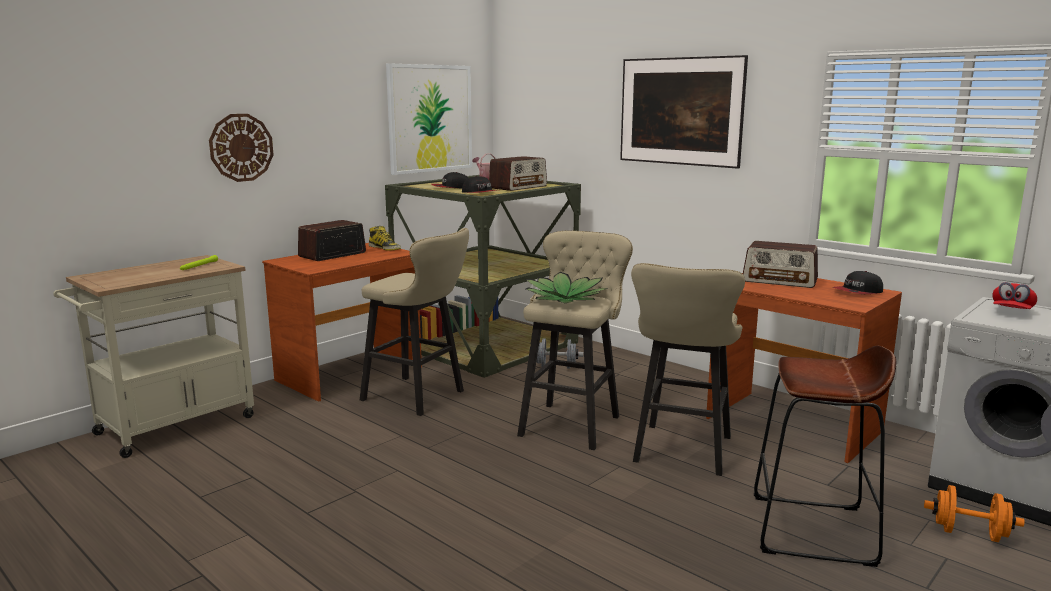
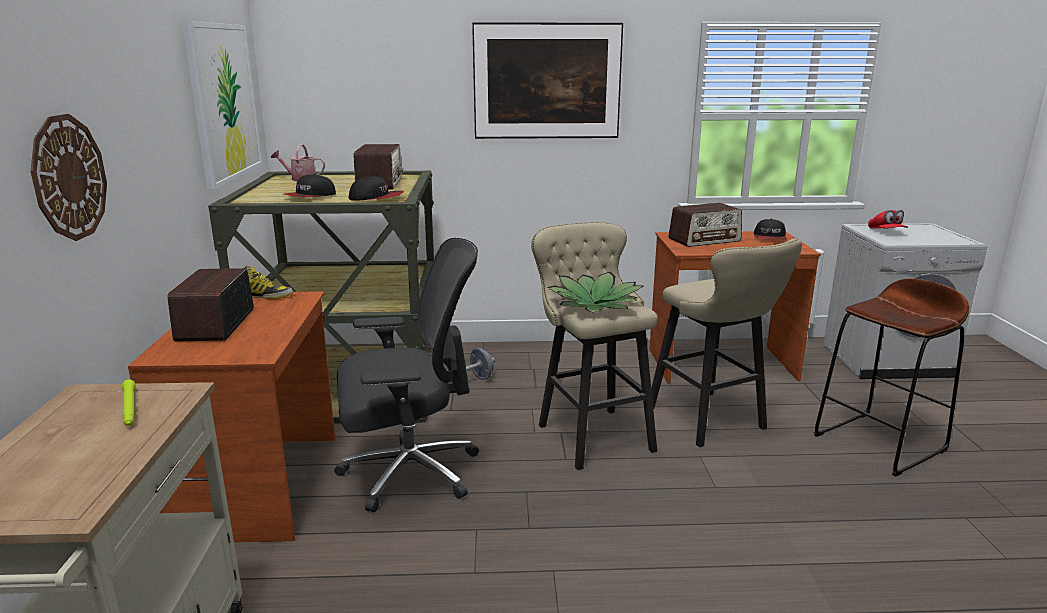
camera: 45 degrees left, 5 degrees up
beige stool [360,228,469,416] -> office chair [334,238,479,512]
orange dumbbell [924,485,1025,542] -> none

